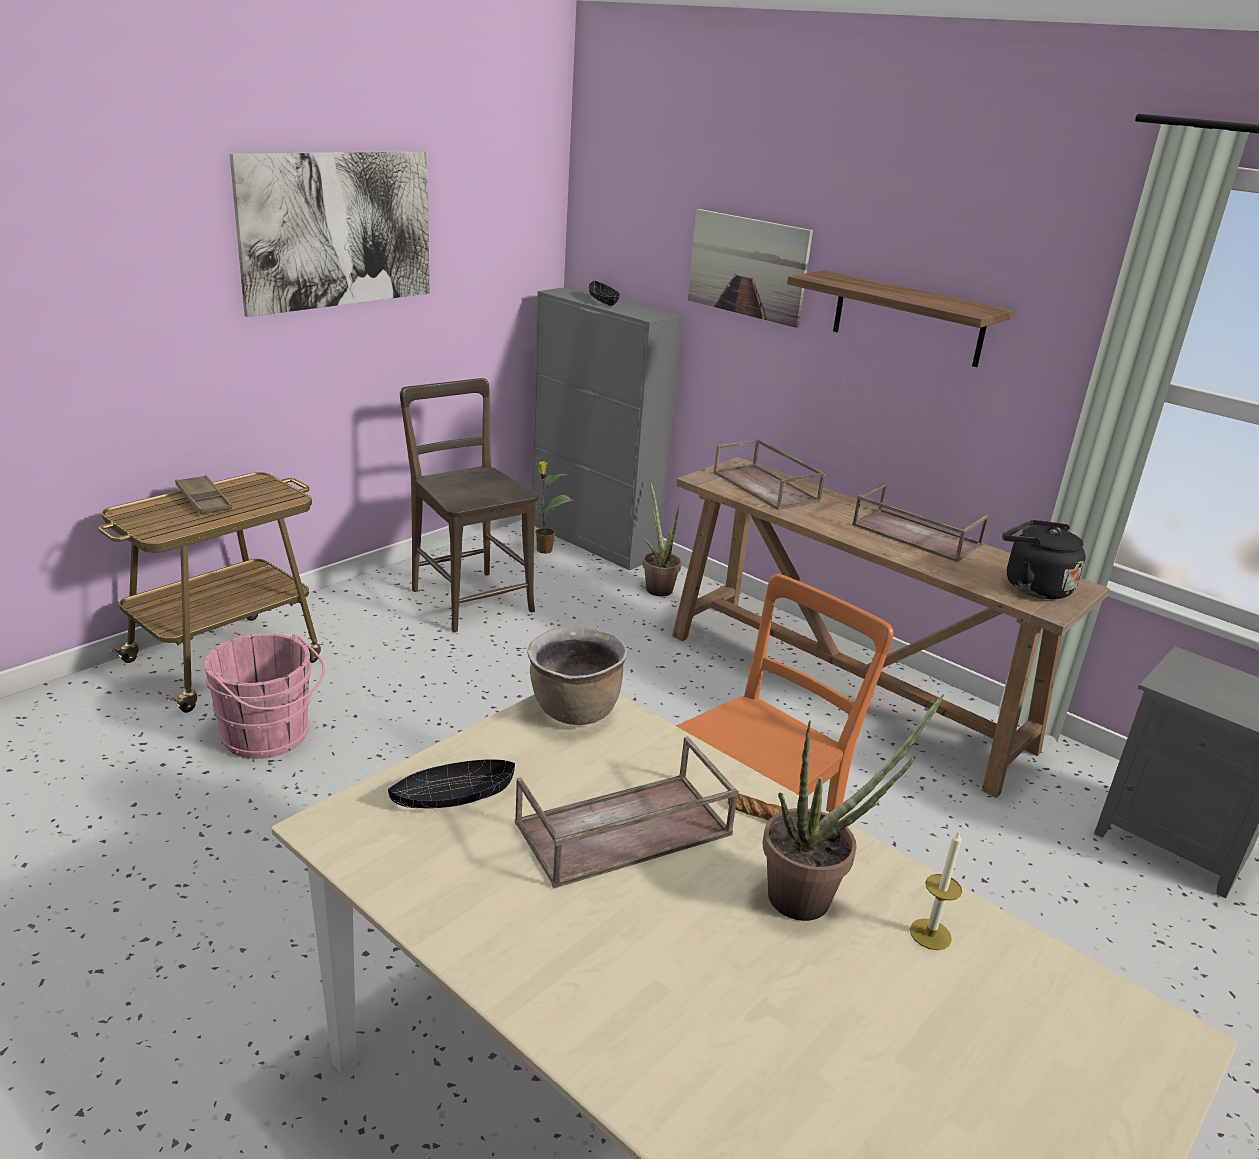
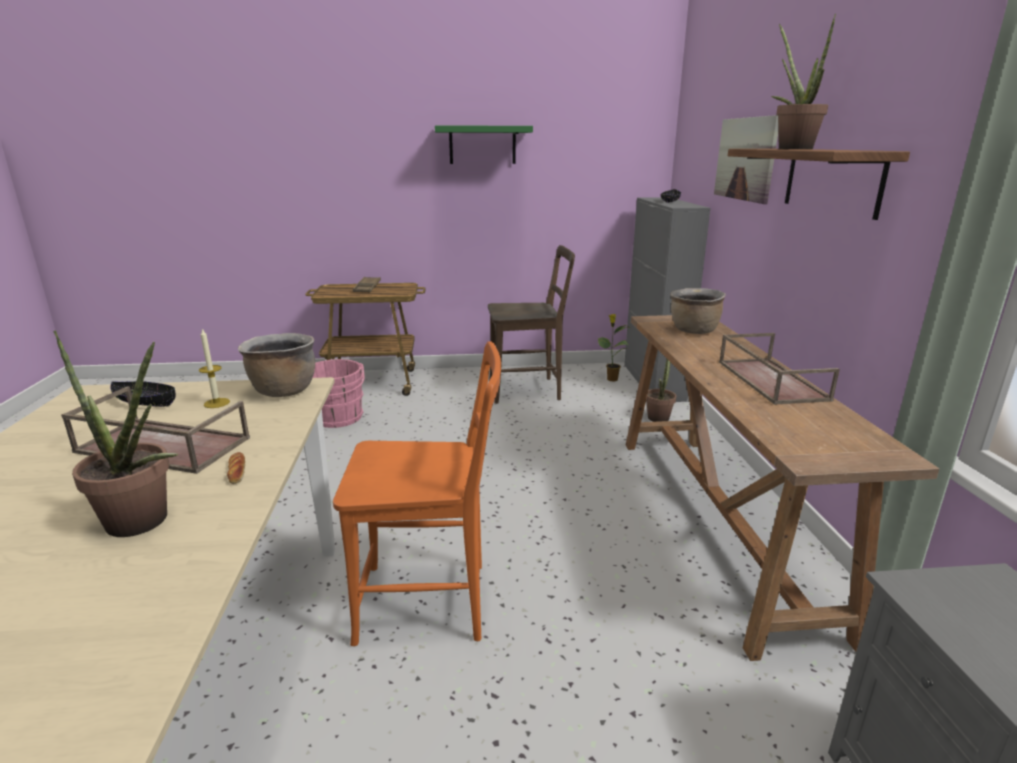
camera: 45 degrees right, 5 degrees down
picture [230,151,429,317] -> green shelf [435,126,533,164]
brown chair [400,378,539,632] -> brown chair turned 75 degrees clockwise [488,245,575,404]
brown tray [713,439,825,510] -> brown cooking pot [670,288,726,334]
candle [910,831,962,950] -> candle moved to [199,329,230,408]
black kettle [1002,520,1085,599] -> none
none -> potted plant [771,13,836,149]

